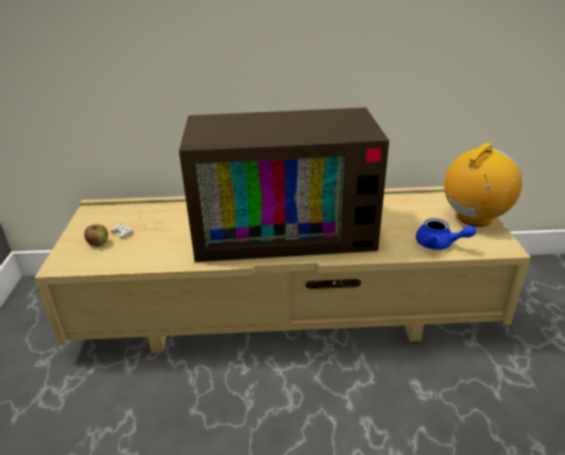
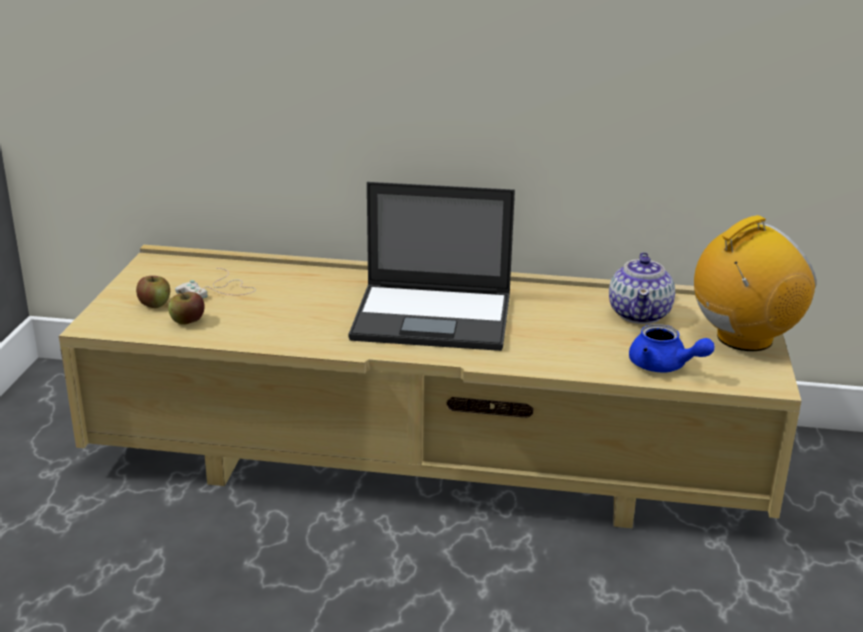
camera: 10 degrees right, 5 degrees down
television [179,107,389,262] -> laptop [348,182,515,351]
none -> apple [168,290,205,325]
none -> teapot [609,252,675,324]

